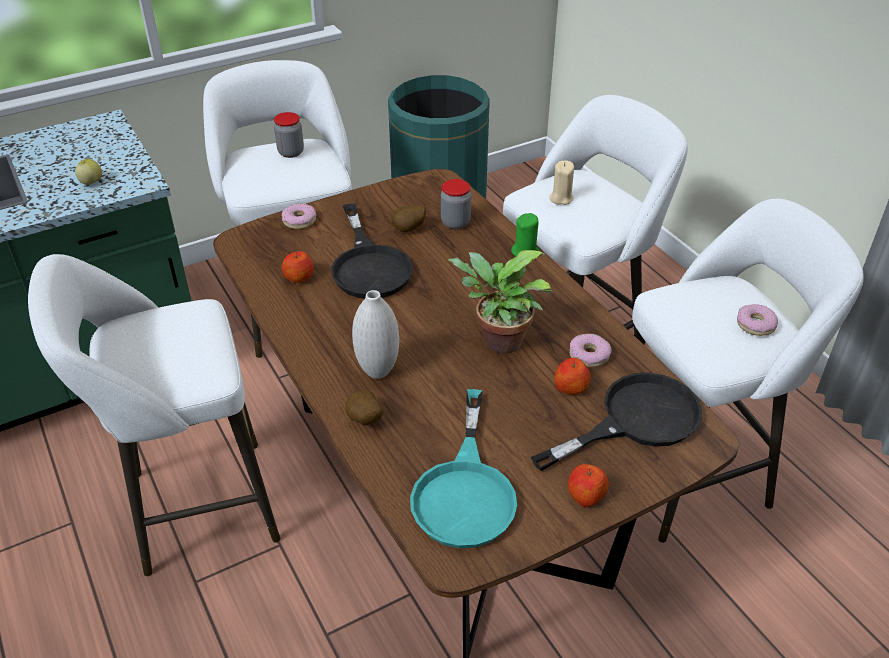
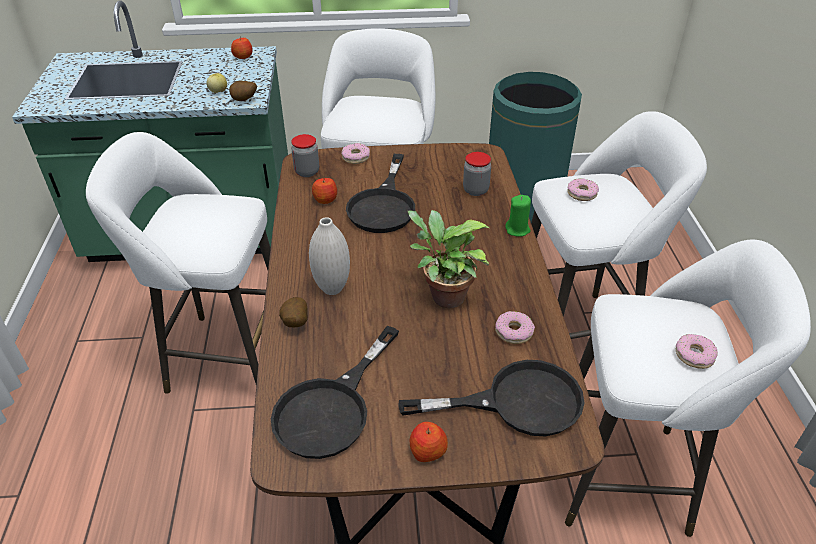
camera: 25 degrees right, 0 degrees up
jar [274,112,304,158] -> jar moved to [291,134,319,177]
potato [391,205,426,232] -> potato moved to [229,81,257,101]
turquoise frying pan [410,389,517,548] -> black frying pan [271,326,399,459]
beige candle [549,160,574,205] -> donut [567,178,599,201]
apple [554,358,591,395] -> apple moved to [231,37,252,59]

